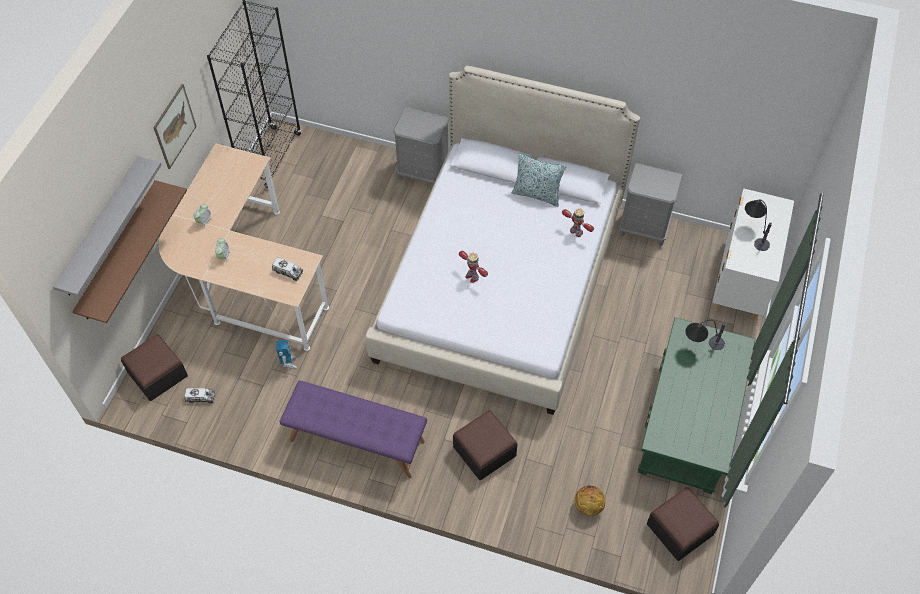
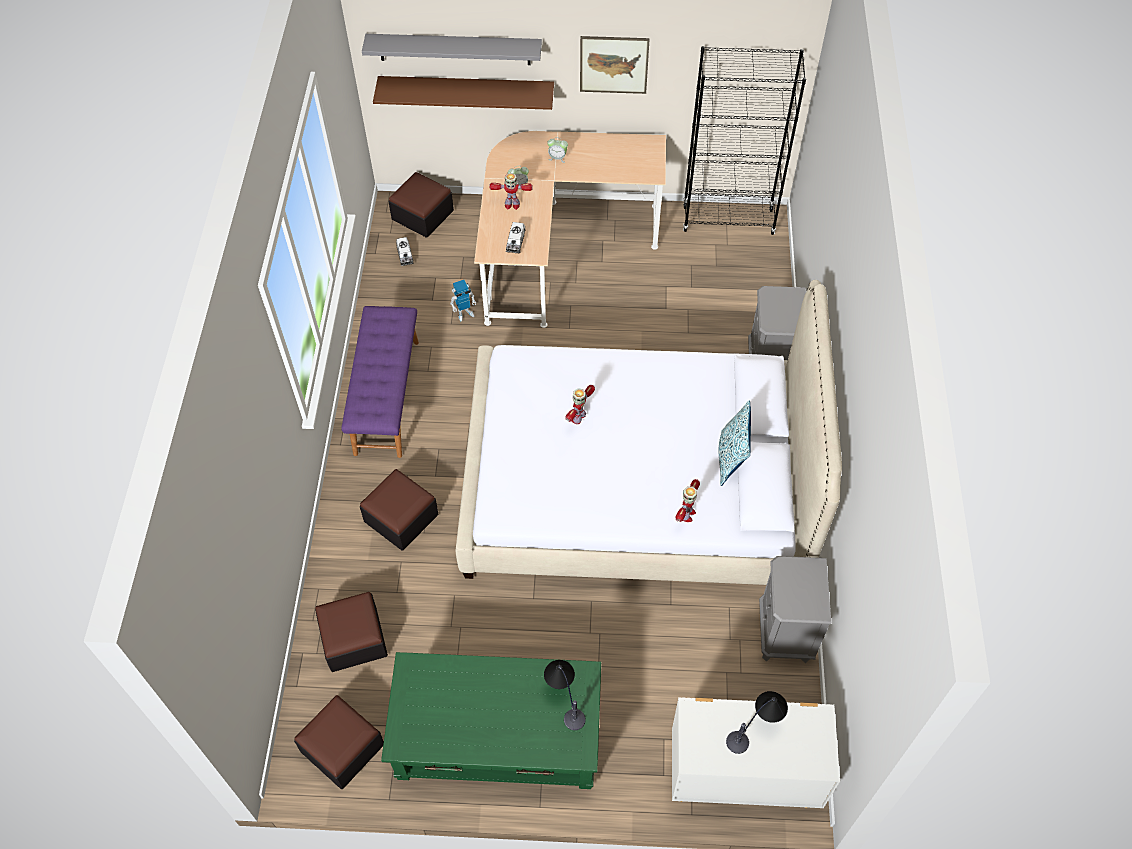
camera: 75 degrees right, 0 degrees up
basketball [575,485,605,516] -> ottoman [315,592,388,672]
none -> toy robot [489,173,532,210]

